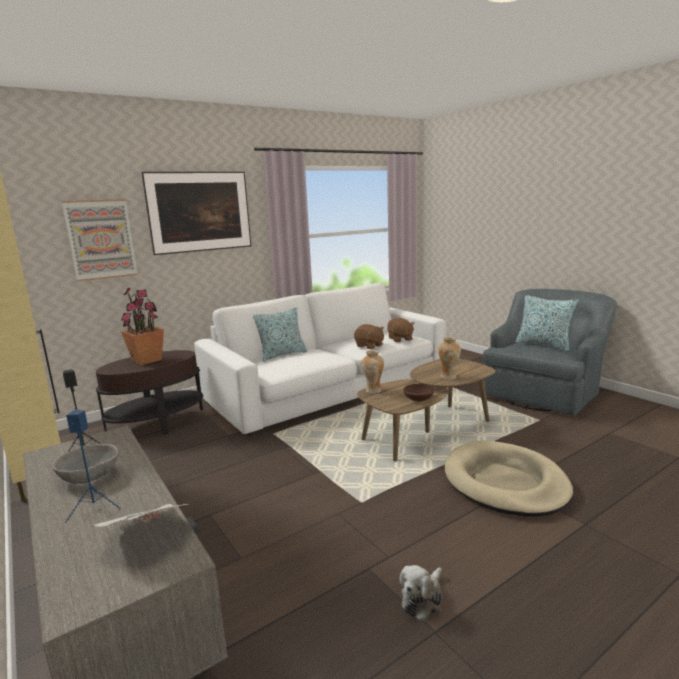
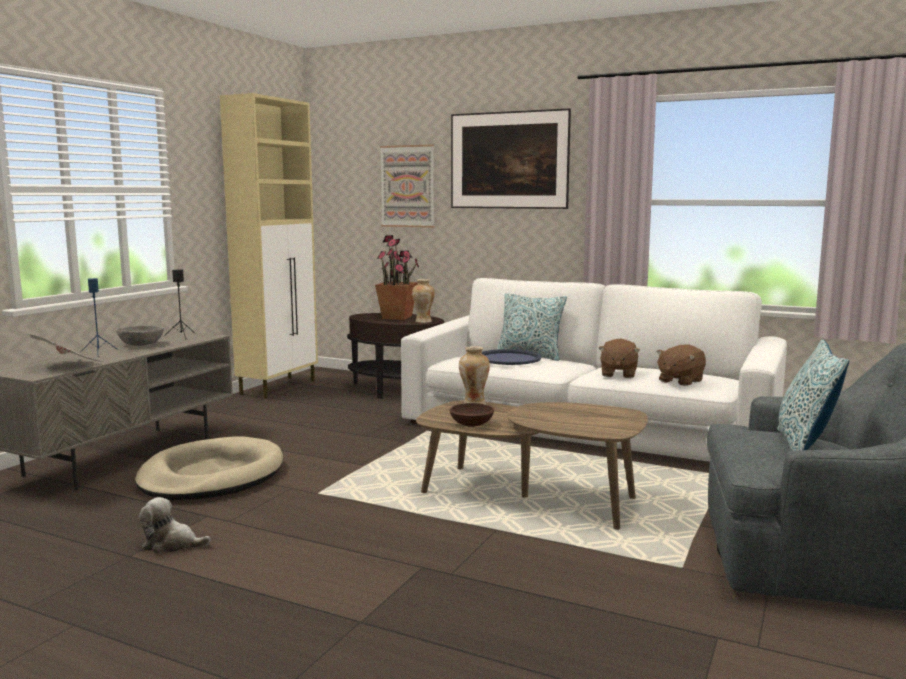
camera: 60 degrees right, 5 degrees down
vase [438,336,461,380] -> vase moved to [412,279,435,323]
beige dog bed [445,440,573,517] -> beige dog bed moved to [135,437,283,500]
none -> blue tray [482,349,542,365]

